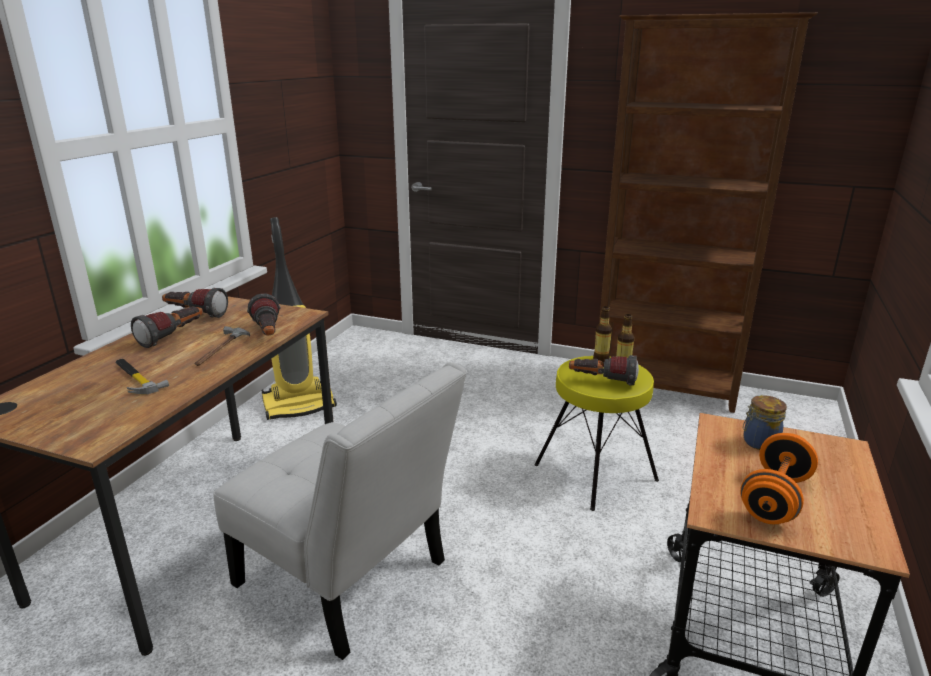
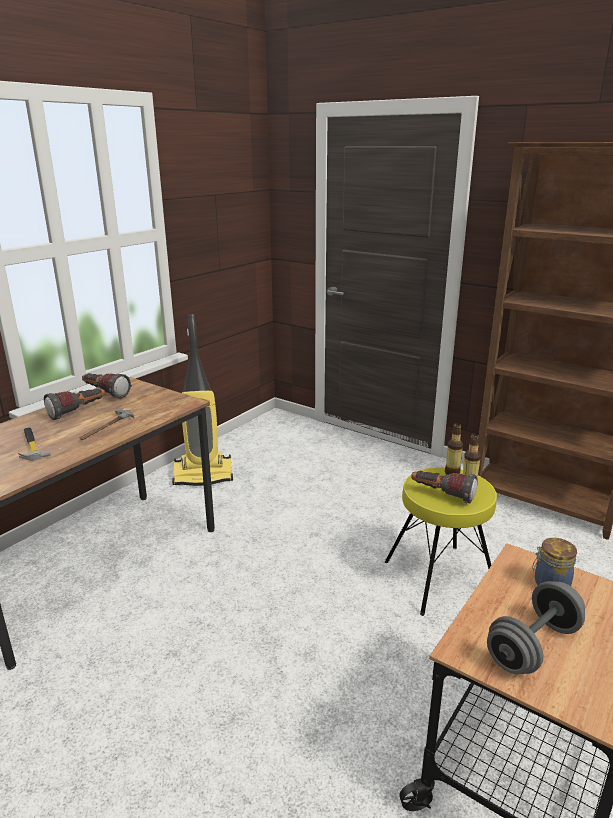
camera: 15 degrees right, 0 degrees up
white chair [214,362,467,660] -> none
flashlight [247,293,280,335] -> none
orange dumbbell [740,433,818,524] -> grey dumbbell [487,581,585,674]

